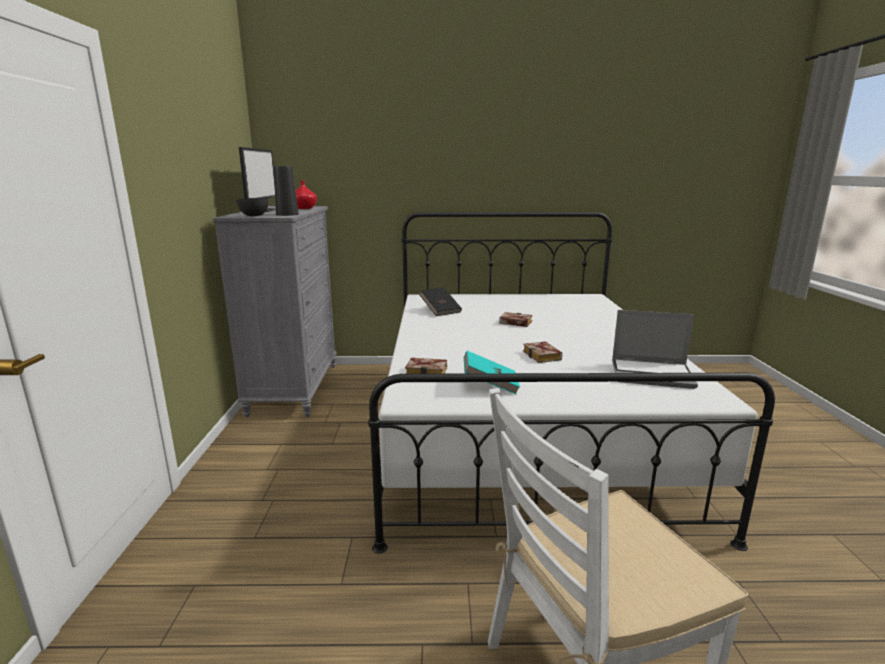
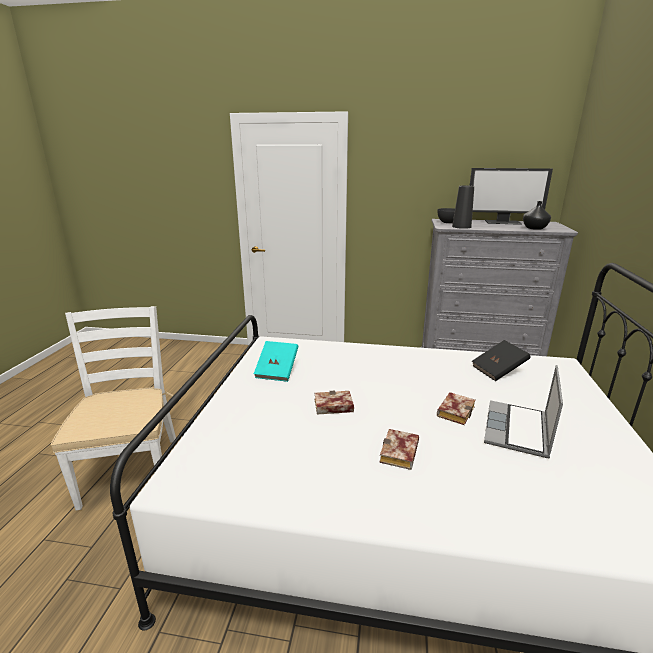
camera: 100 degrees right, 5 degrees up
red vase [296,181,317,209] -> black vase [523,201,551,230]
book [405,358,447,374] -> book moved to [379,429,419,470]
laptop [612,310,698,389] -> laptop moved to [484,365,563,458]

